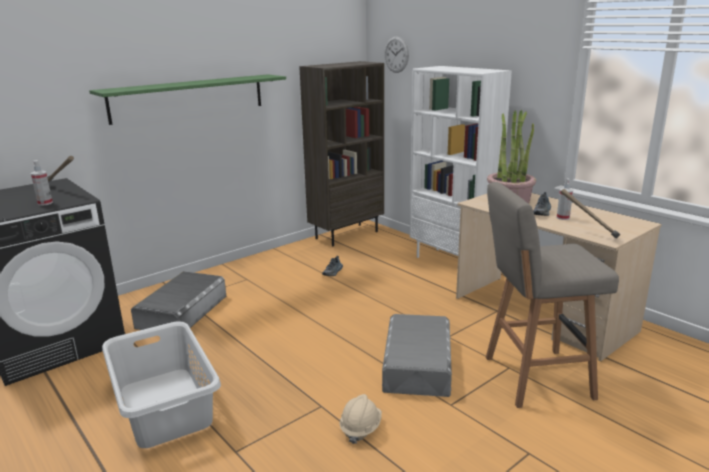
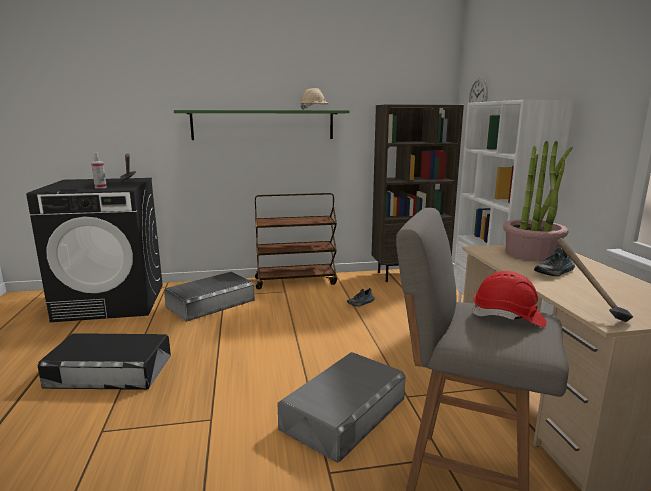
camera: 30 degrees right, 5 degrees down
grey laundry basket [102,321,221,448] -> black storage box [38,333,171,390]
beige hard hat [340,394,382,444] -> beige hard hat moved to [300,88,329,110]
spray bottle [557,178,573,220] -> none
none -> brown cart [255,193,337,289]
none -> red hard hat [471,271,546,327]

